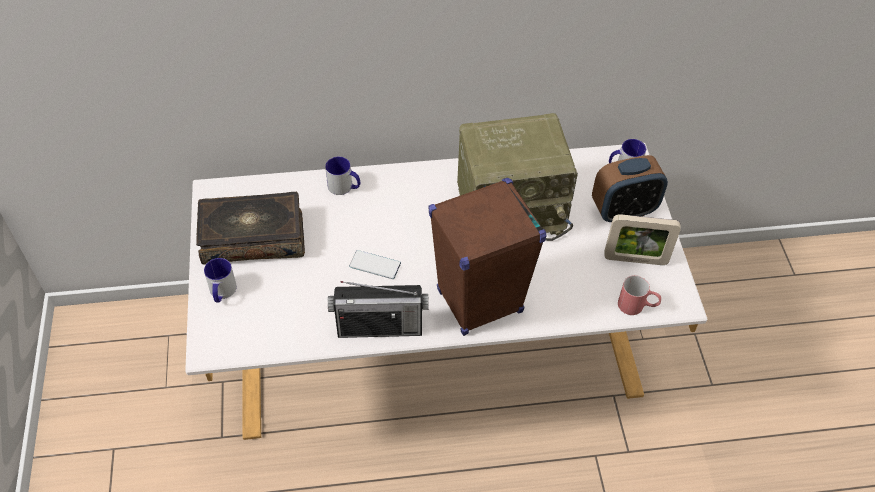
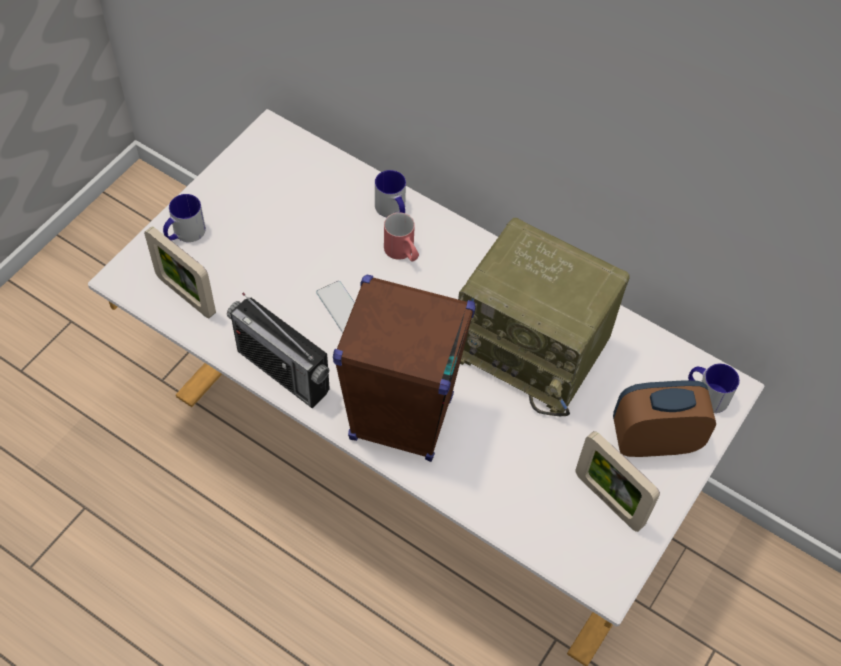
camera: 40 degrees right, 5 degrees up
book [196,192,305,265] -> none
alarm clock [592,155,668,222] -> alarm clock turned 150 degrees clockwise [613,380,716,457]
red mug [618,275,661,315] -> red mug moved to [384,212,419,262]
none -> picture frame [144,226,216,318]

